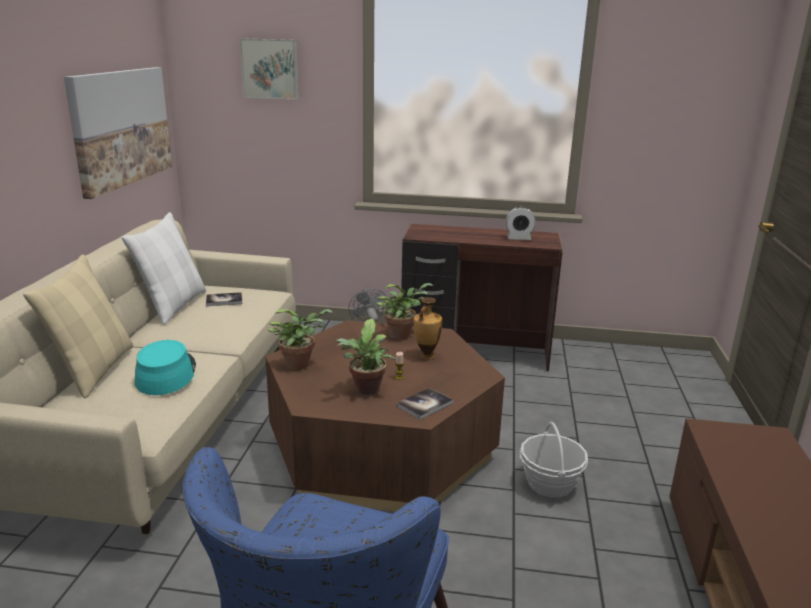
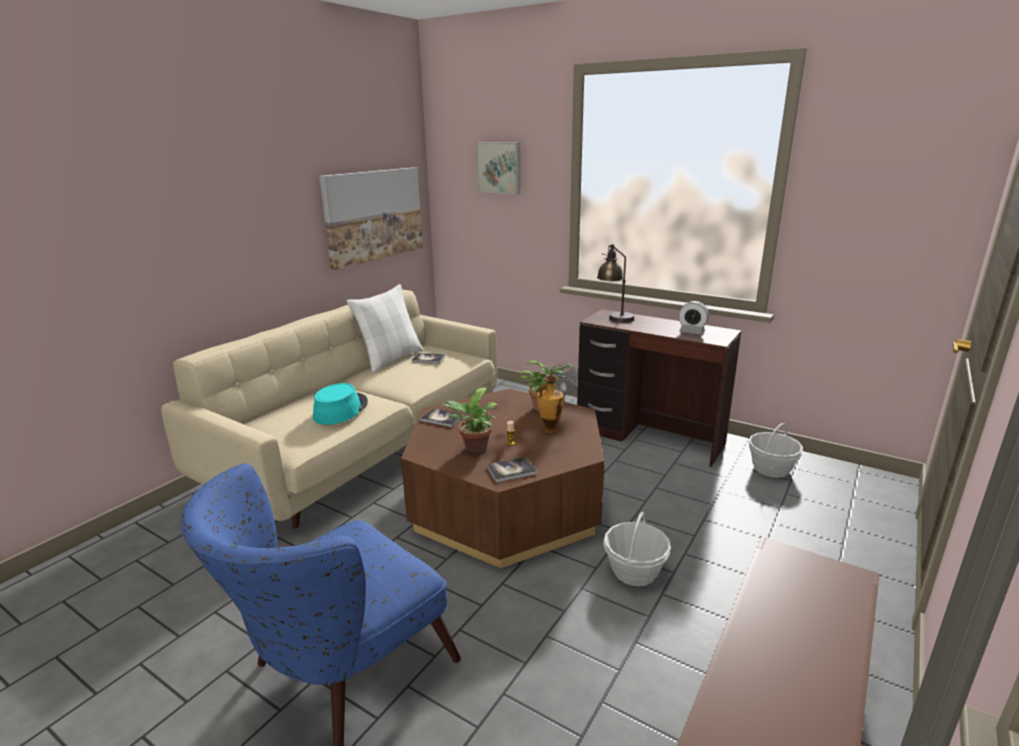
camera: 25 degrees right, 0 degrees up
beige pillow [23,255,133,398] -> none
potted plant [268,309,332,370] -> book [420,408,464,427]
none -> table lamp [597,244,635,323]
none -> basket [748,423,803,478]

